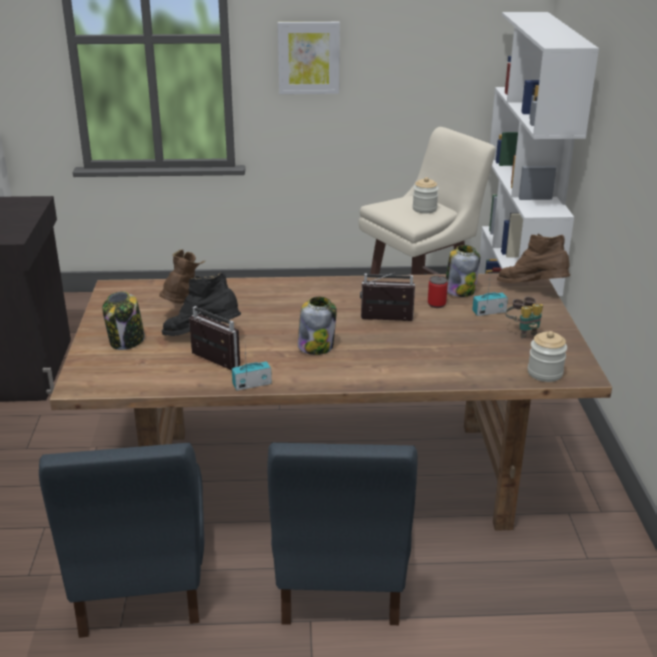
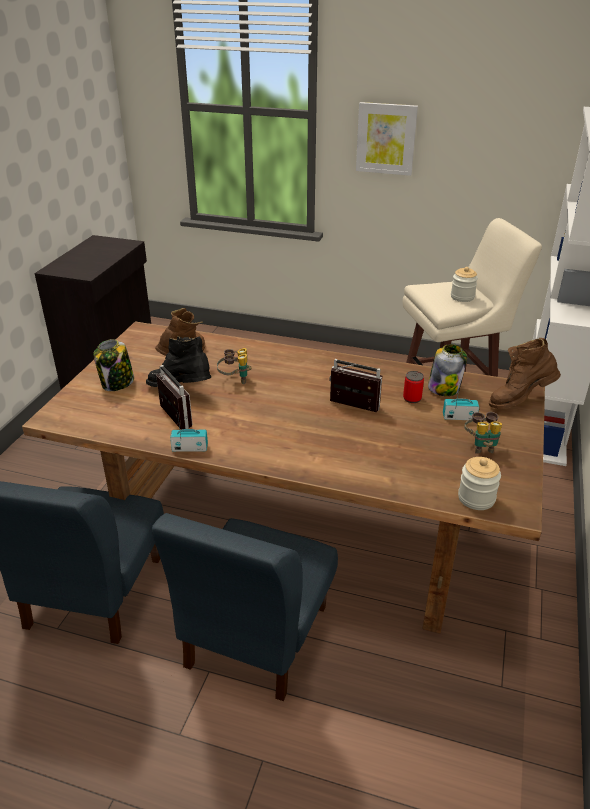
camera: 20 degrees right, 5 degrees up
jar [298,297,337,355] -> none
brown boot [497,234,570,283] -> brown boot turned 75 degrees counterclockwise [489,338,561,409]
none -> binoculars [217,348,252,384]

